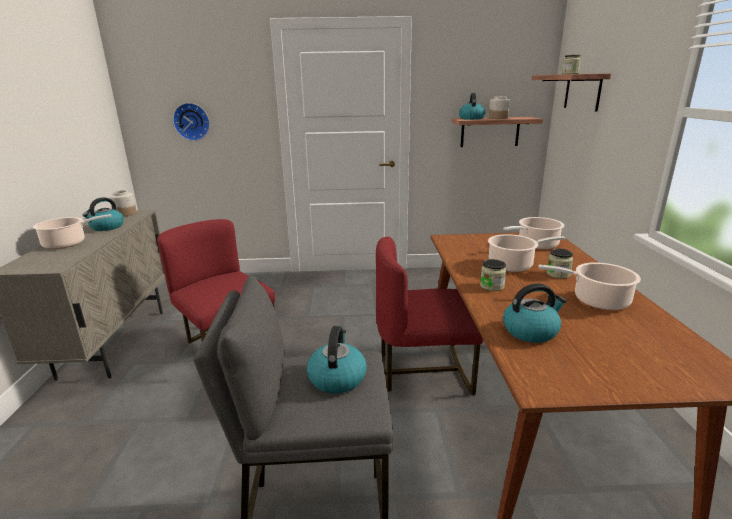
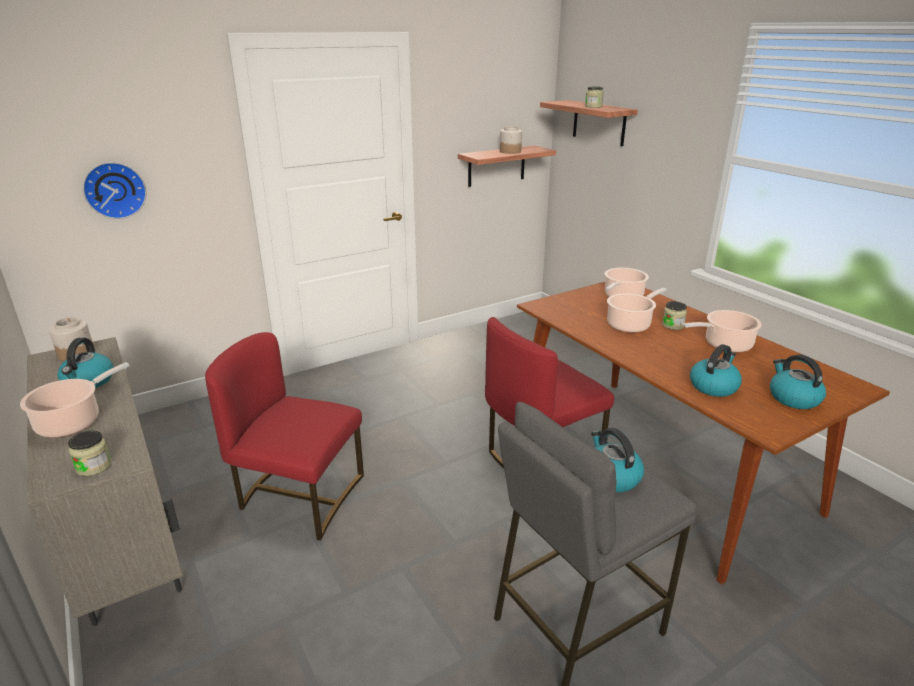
camera: 30 degrees left, 5 degrees up
kettle [459,93,485,120] -> kettle moved to [770,354,826,409]
jar [480,259,506,291] -> jar moved to [68,431,112,476]

